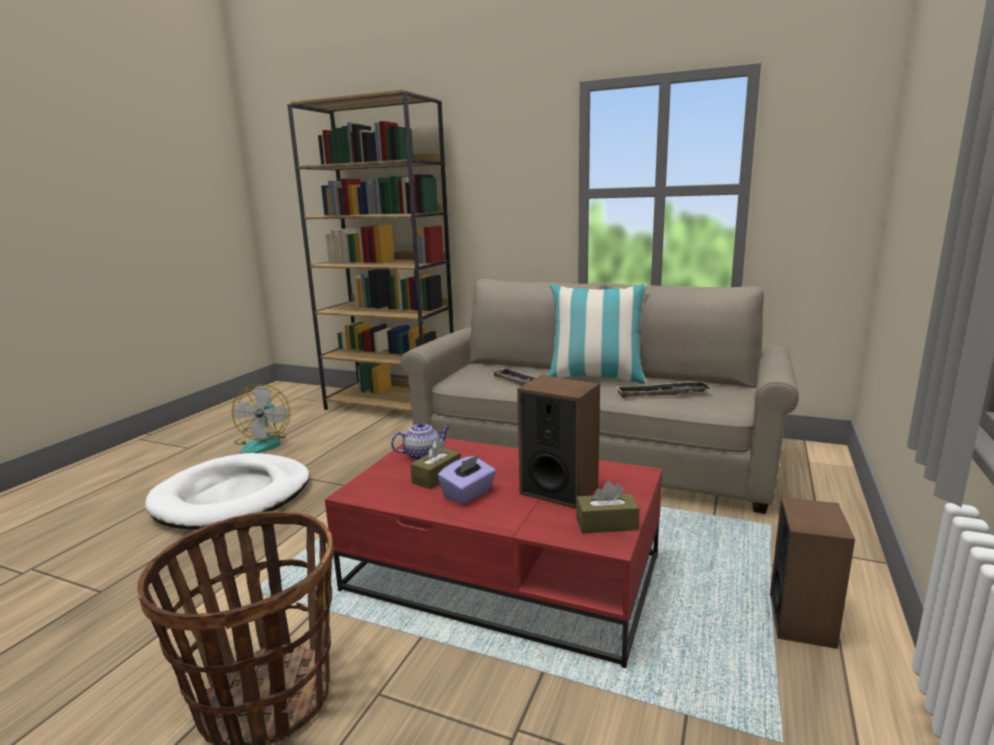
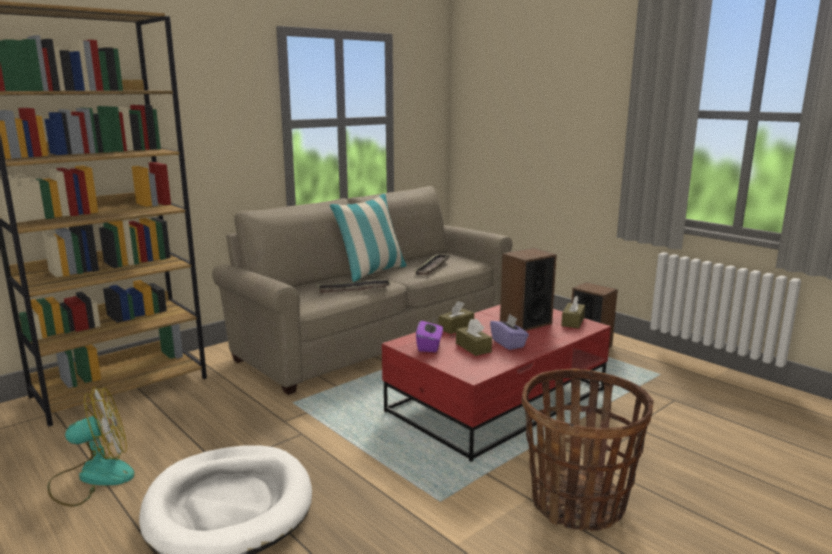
camera: 65 degrees left, 0 degrees up
fan [232,384,290,454] -> fan turned 45 degrees counterclockwise [48,386,135,506]
teapot [391,422,450,460] -> purple tissue box [416,318,443,352]
none -> brown tissue box [439,301,474,334]

